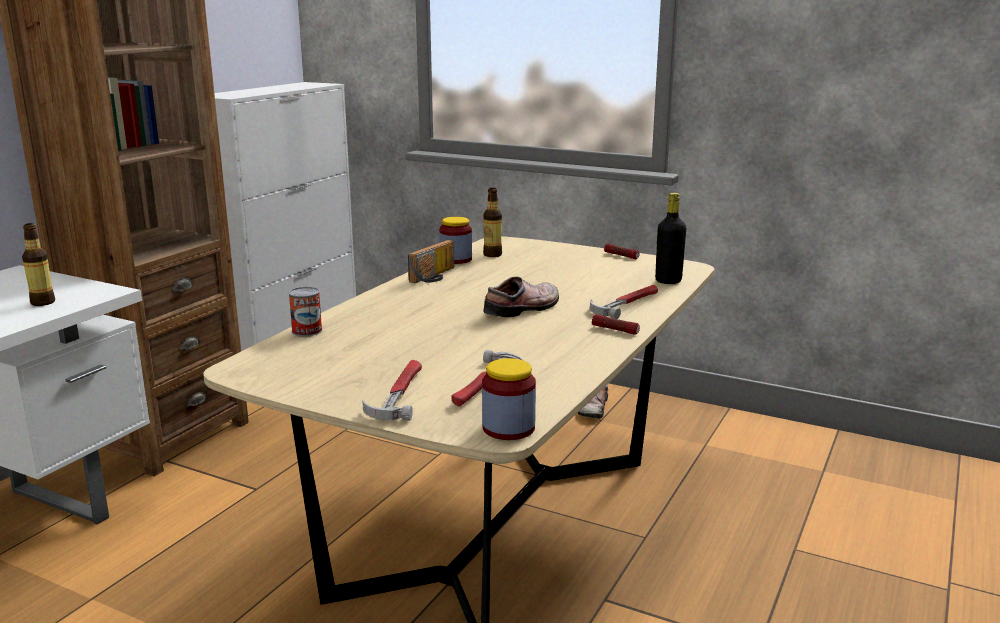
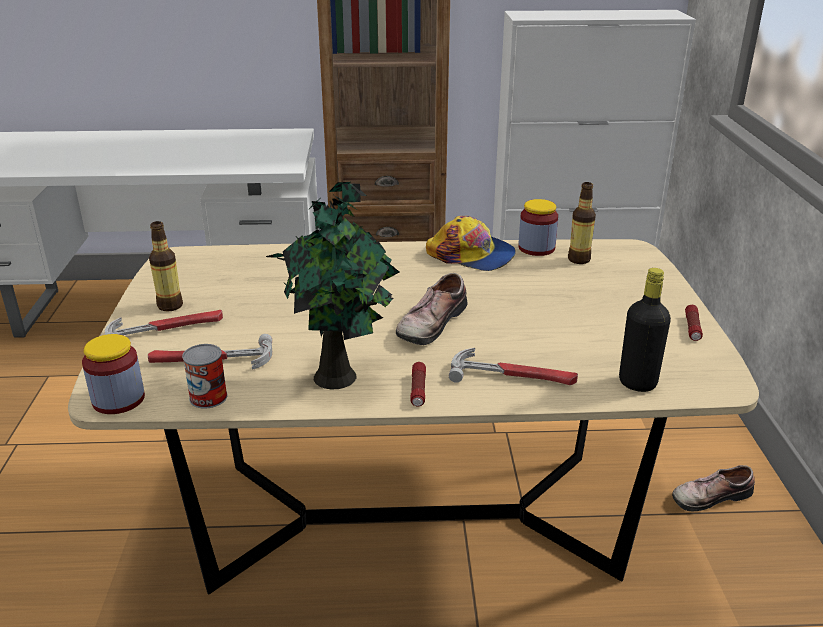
camera: 60 degrees right, 10 degrees up
bottle [22,223,55,306] -> bottle moved to [149,221,183,312]
can [288,287,322,336] -> can moved to [182,344,228,409]
radio [408,240,454,283] -> cap [426,216,516,271]
shoe [484,277,559,318] -> shoe turned 105 degrees clockwise [396,273,468,345]
none -> potted plant [266,182,399,389]

